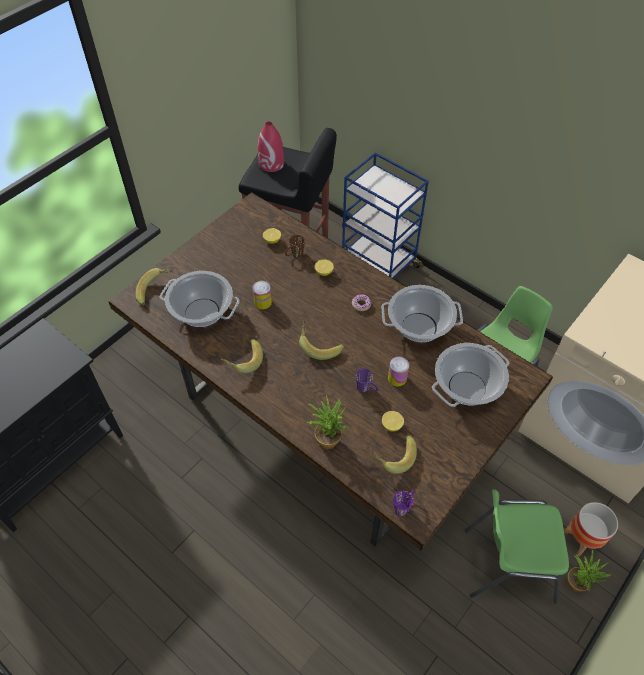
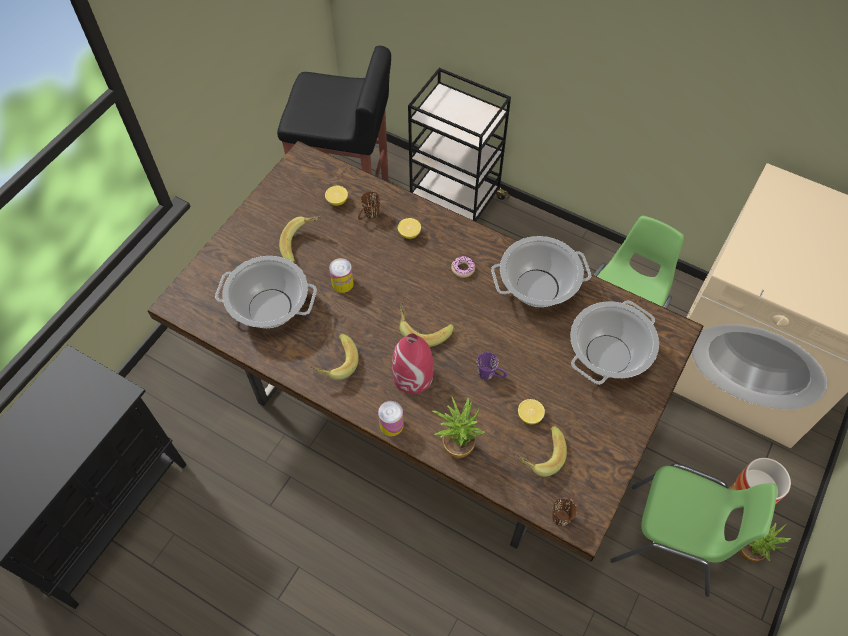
camera: 10 degrees left, 5 degrees up
banana [136,268,172,305] -> banana moved to [279,217,321,263]
red vase [258,122,284,172] -> red vase moved to [392,333,433,394]
blue cart [342,152,429,279] -> black cart [408,68,511,222]
can [388,357,409,386] -> can moved to [378,401,404,436]
purple mug [393,490,415,516] -> brown mug [552,493,577,526]
green chair [464,489,569,604] -> green chair turned 150 degrees counterclockwise [611,464,777,597]

